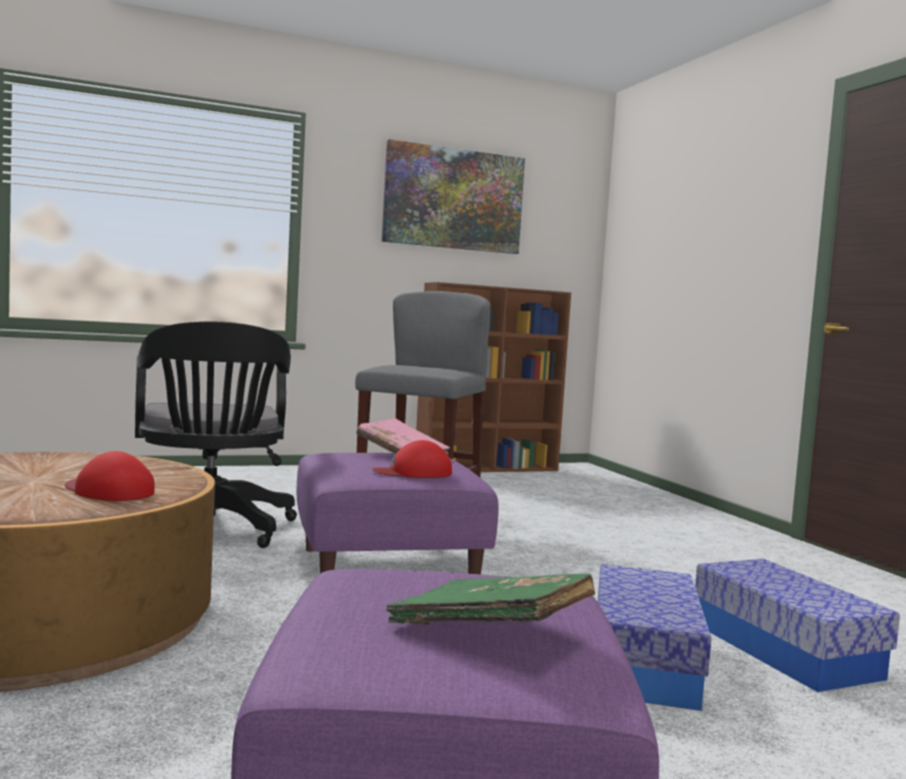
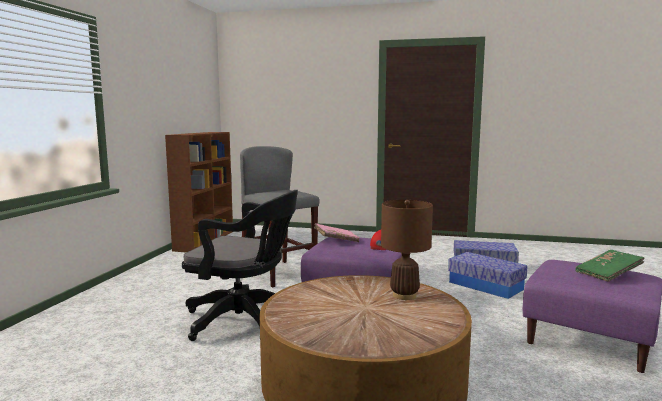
camera: 55 degrees left, 5 degrees up
red cap [65,451,155,501] -> brown table lamp [381,200,433,300]
picture [382,139,525,254] -> none

